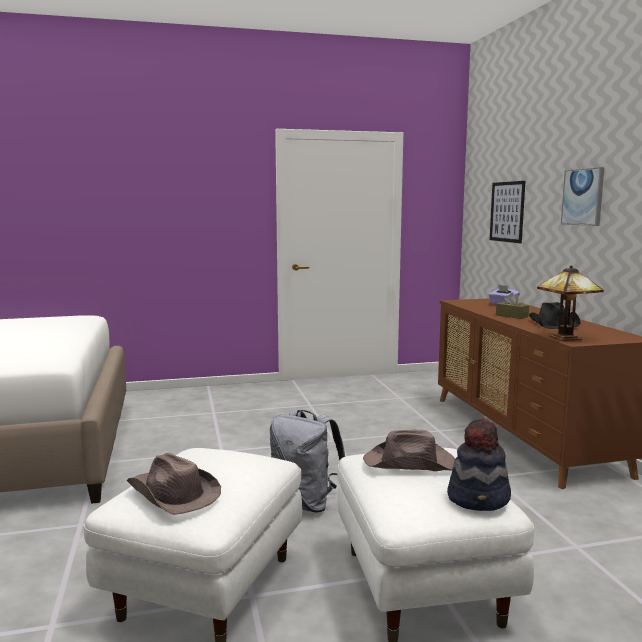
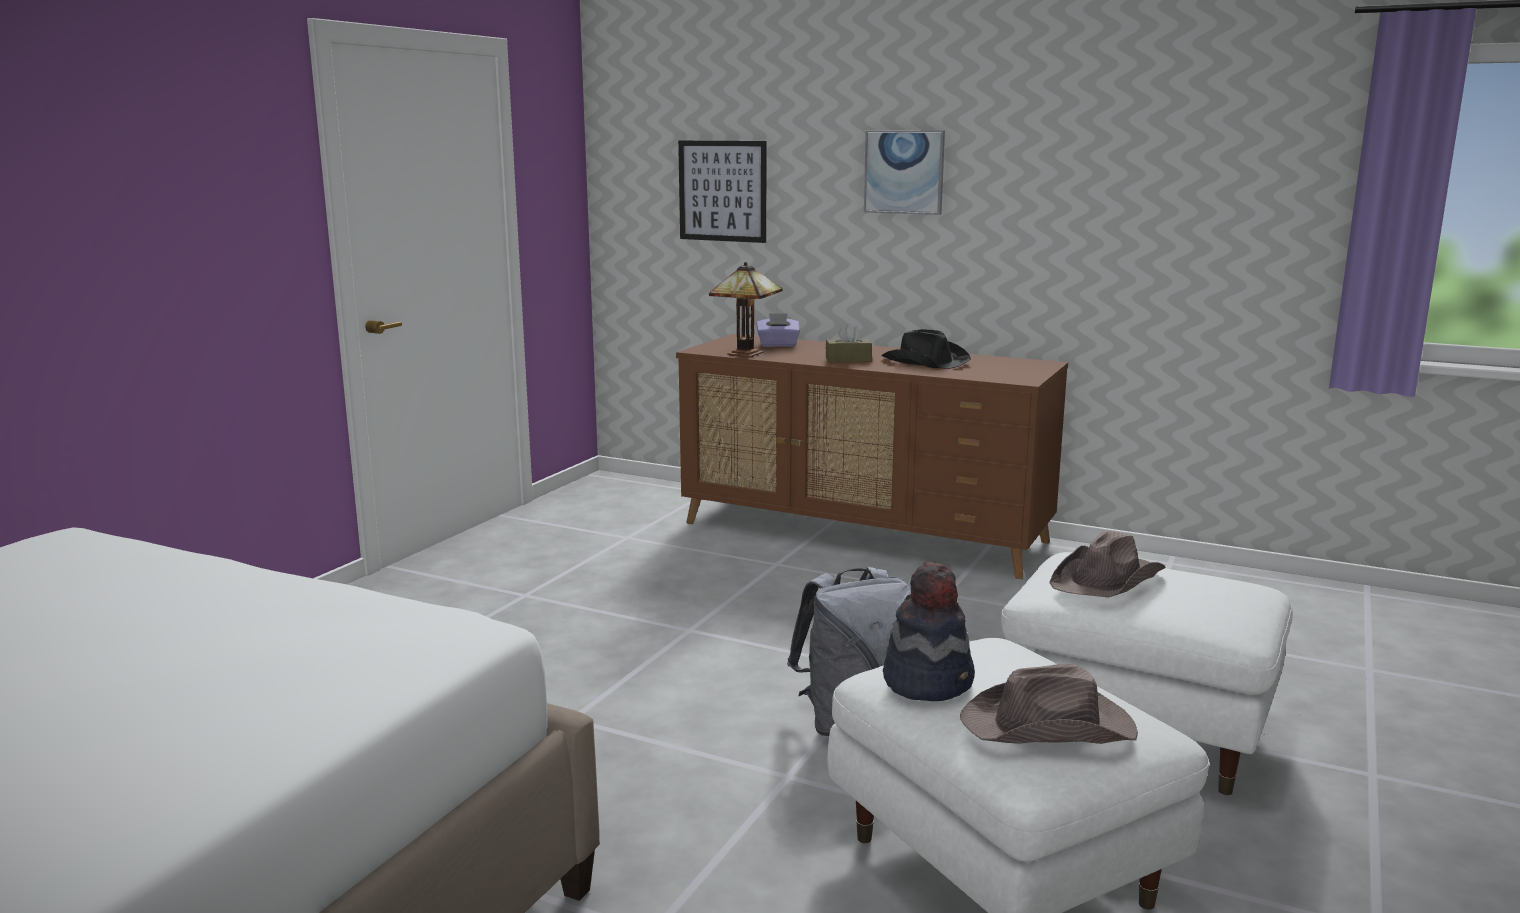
camera: 50 degrees left, 5 degrees up
hat [447,418,511,511] -> hat moved to [883,562,975,701]
table lamp [537,265,604,341] -> table lamp moved to [709,262,783,357]

